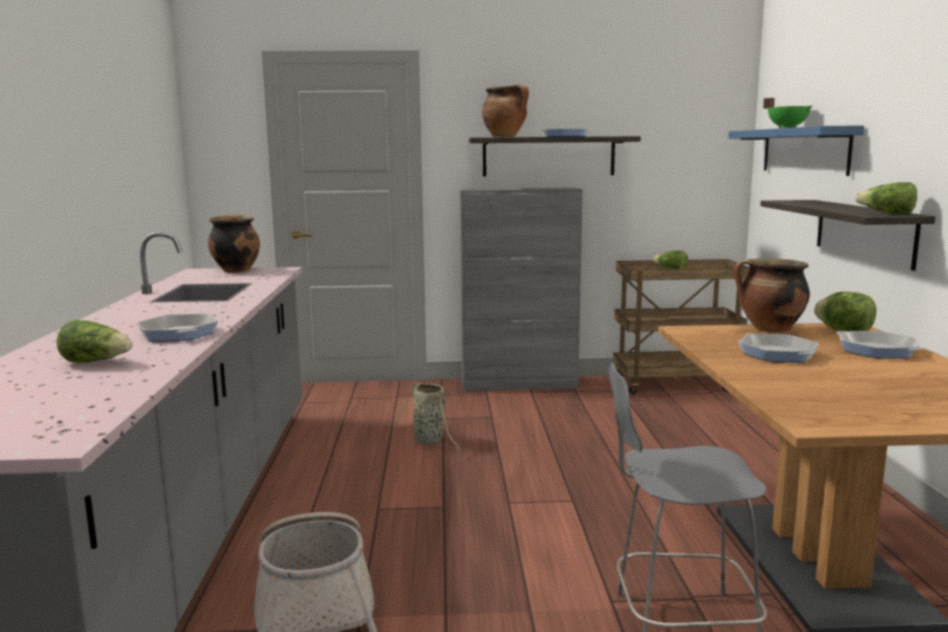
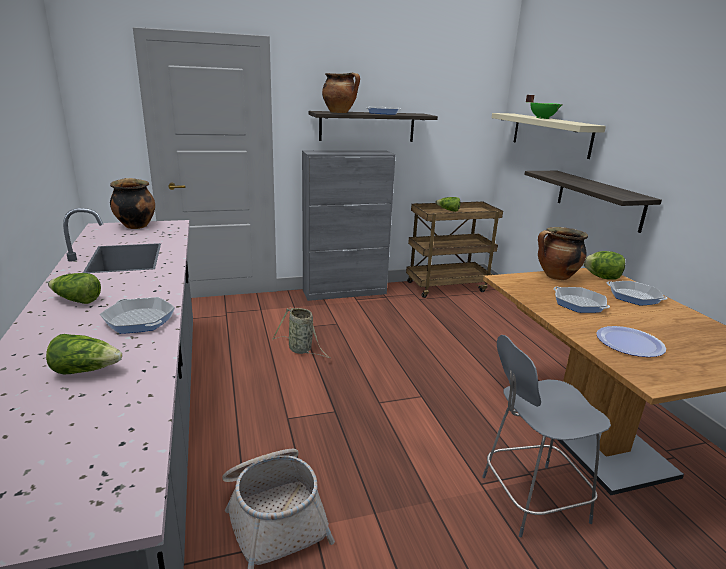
camera: 15 degrees left, 10 degrees up
blue shelf [728,125,864,176] -> beige shelf [492,113,606,159]
lettuce [855,182,917,214] -> lettuce moved to [48,273,101,304]
none -> plate [596,326,666,357]

